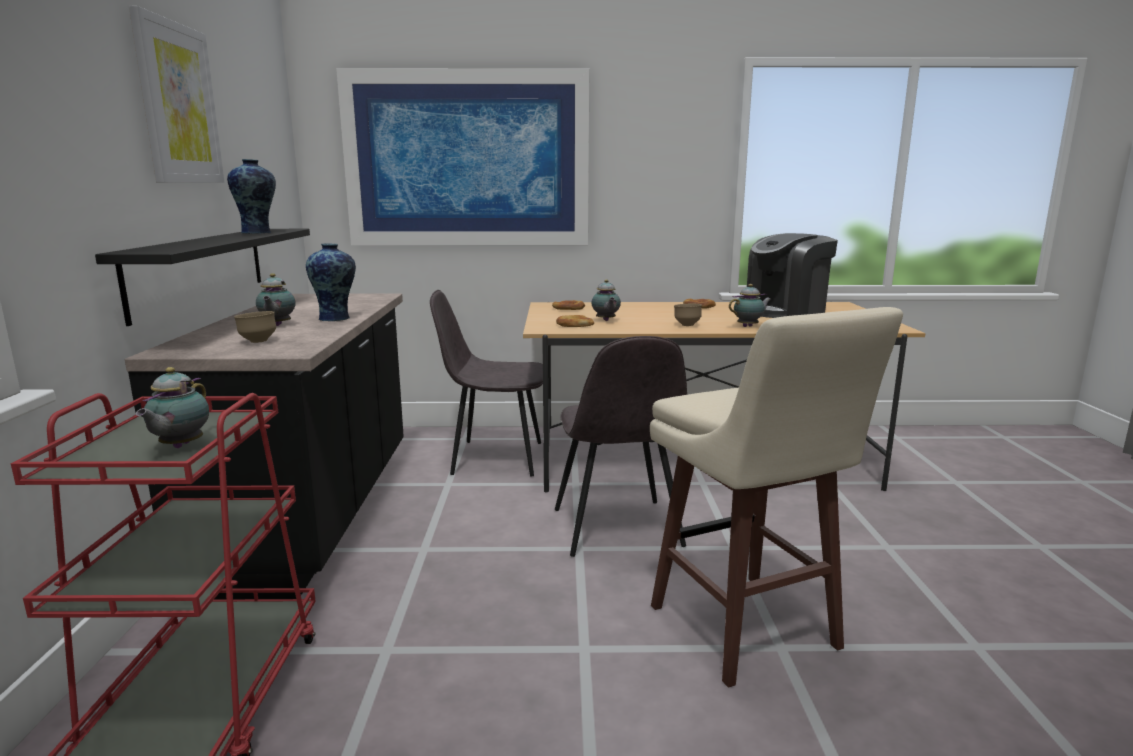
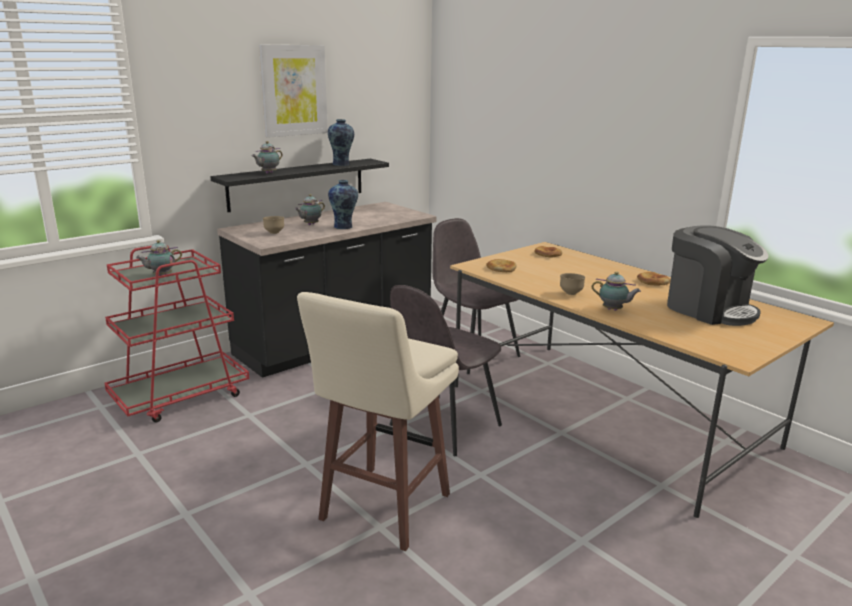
camera: 50 degrees right, 5 degrees up
picture [336,68,589,245] -> none
teapot [591,279,621,321] -> teapot moved to [252,141,282,174]
coffee machine [747,233,838,318] -> coffee machine turned 150 degrees counterclockwise [667,225,769,326]

